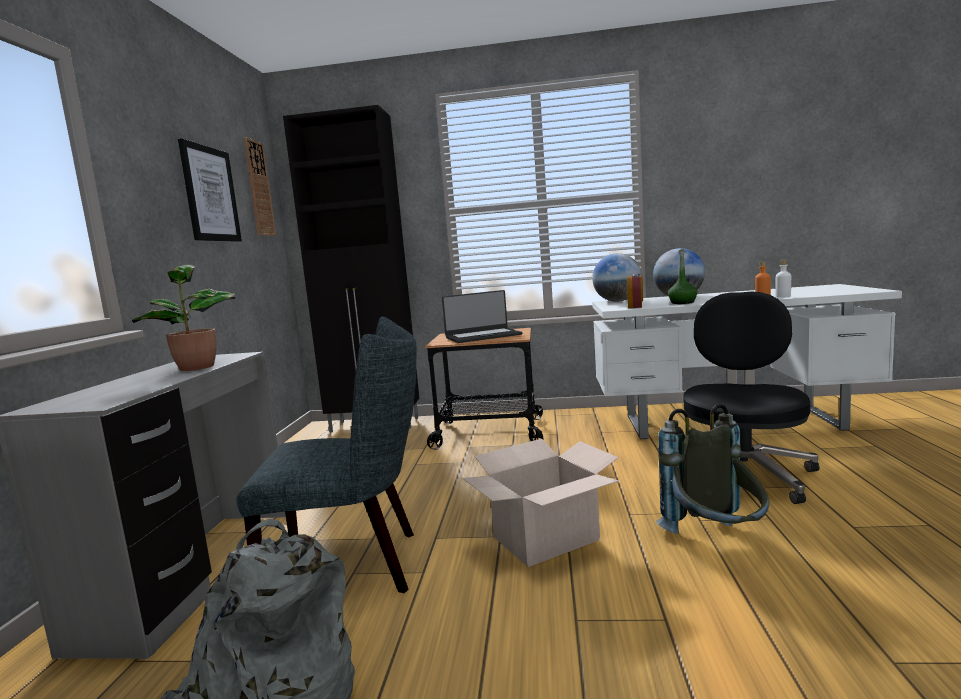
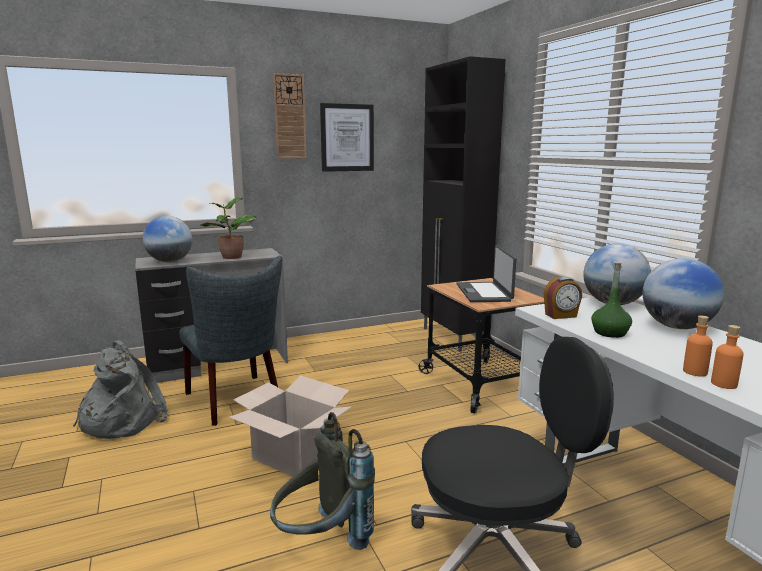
camera: 60 degrees right, 5 degrees up
wall clock [243,137,277,236] -> wall clock moved to [273,73,307,158]
laptop [442,290,522,343] -> laptop turned 45 degrees clockwise [456,245,516,302]
white bottle [775,260,791,297] -> orange bottle [711,325,744,389]
none -> globe [143,216,193,262]

